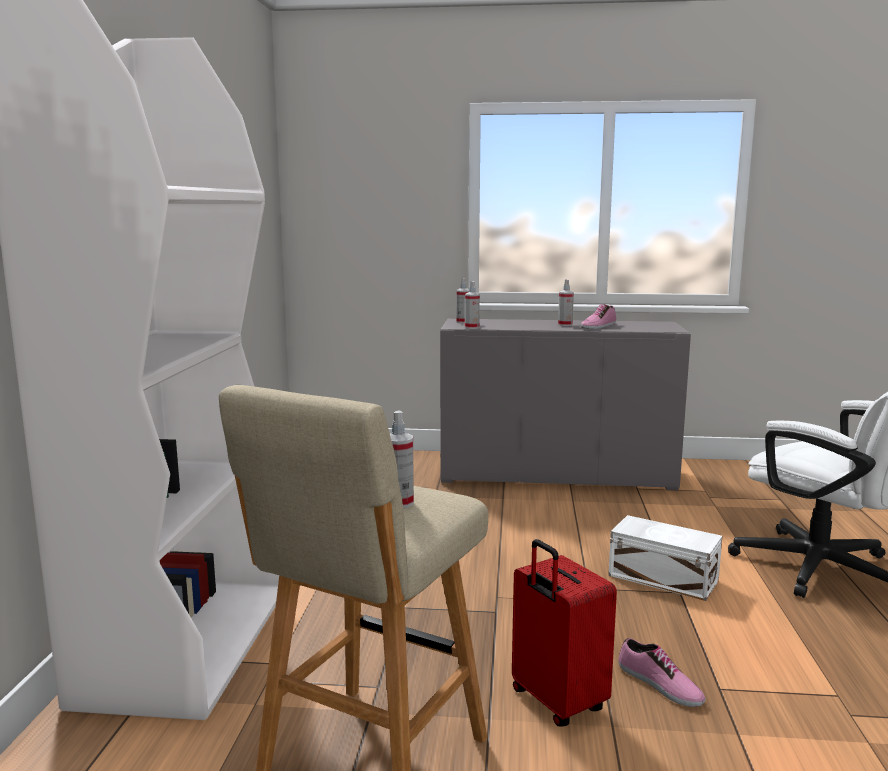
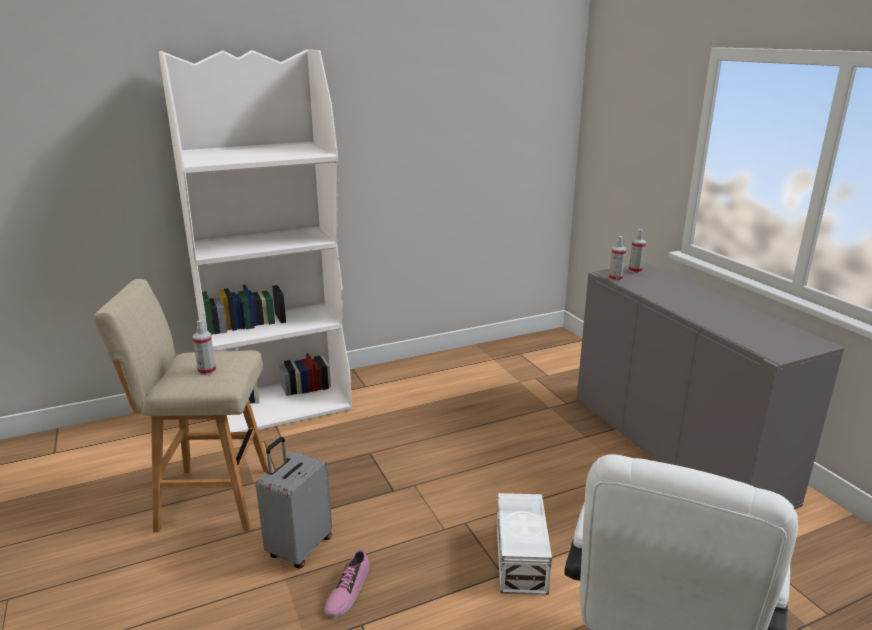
camera: 60 degrees right, 10 degrees up
red suitcase [512,539,617,727] -> grey suitcase [256,437,332,568]
spray bottle [558,279,574,326] -> none
shoe [581,304,616,329] -> none

